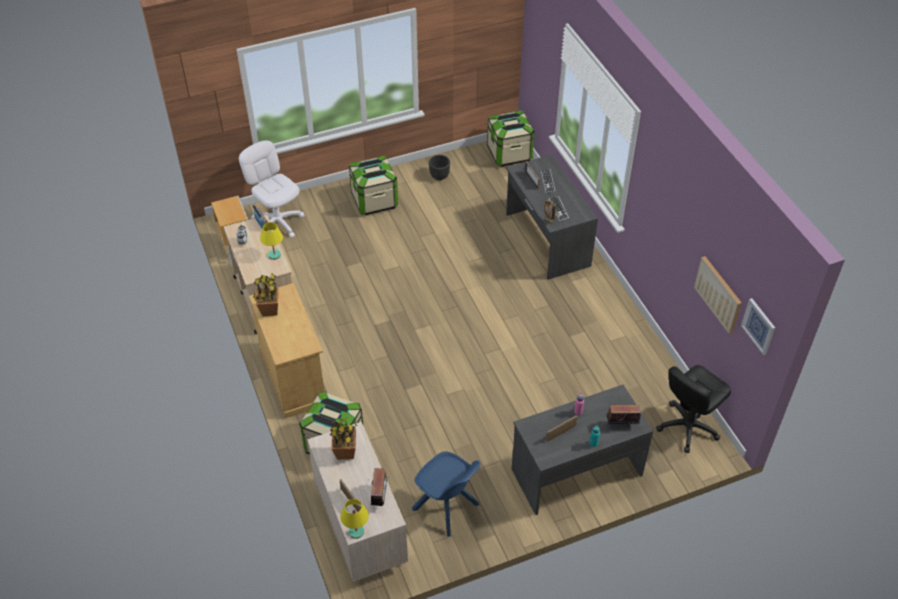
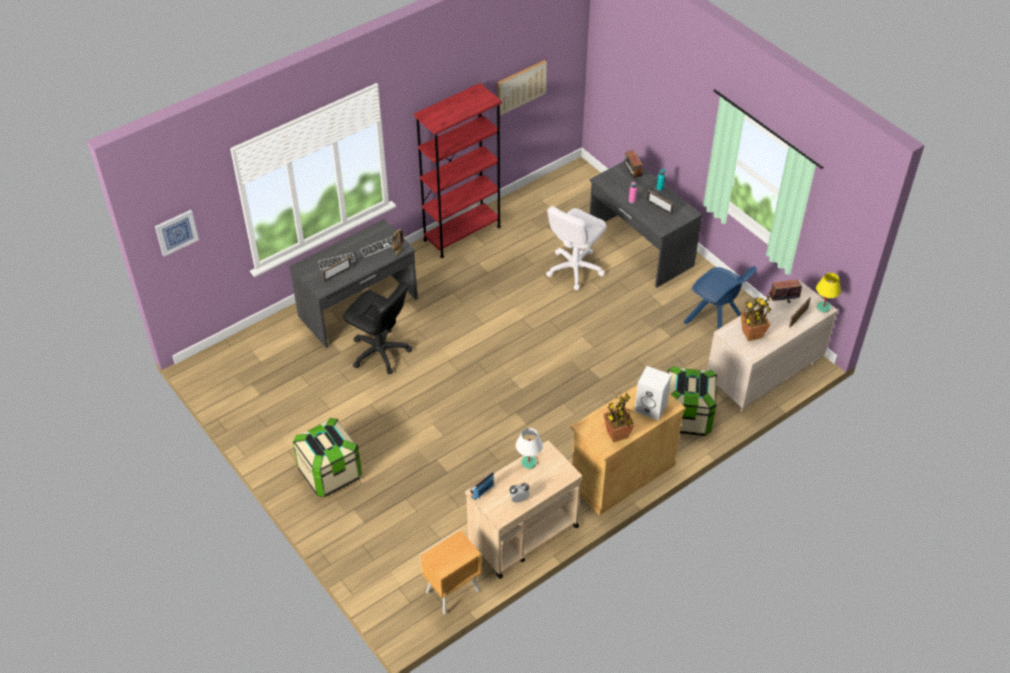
camera: 105 degrees left, 0 degrees up
white office chair [239,140,305,238] -> white office chair moved to [546,206,607,290]
yellow table lamp [260,222,283,260] -> white table lamp [516,428,543,469]
blue chair [412,451,480,536] -> blue chair turned 105 degrees clockwise [684,266,757,329]
black planter [429,155,450,180] -> none
storage box [487,110,534,167] -> none
black office chair [656,365,731,453] -> black office chair moved to [344,282,412,374]
picture [741,298,775,355] -> picture moved to [155,210,199,256]
none -> red bookcase [414,83,502,258]
none -> white speaker [634,366,671,420]

